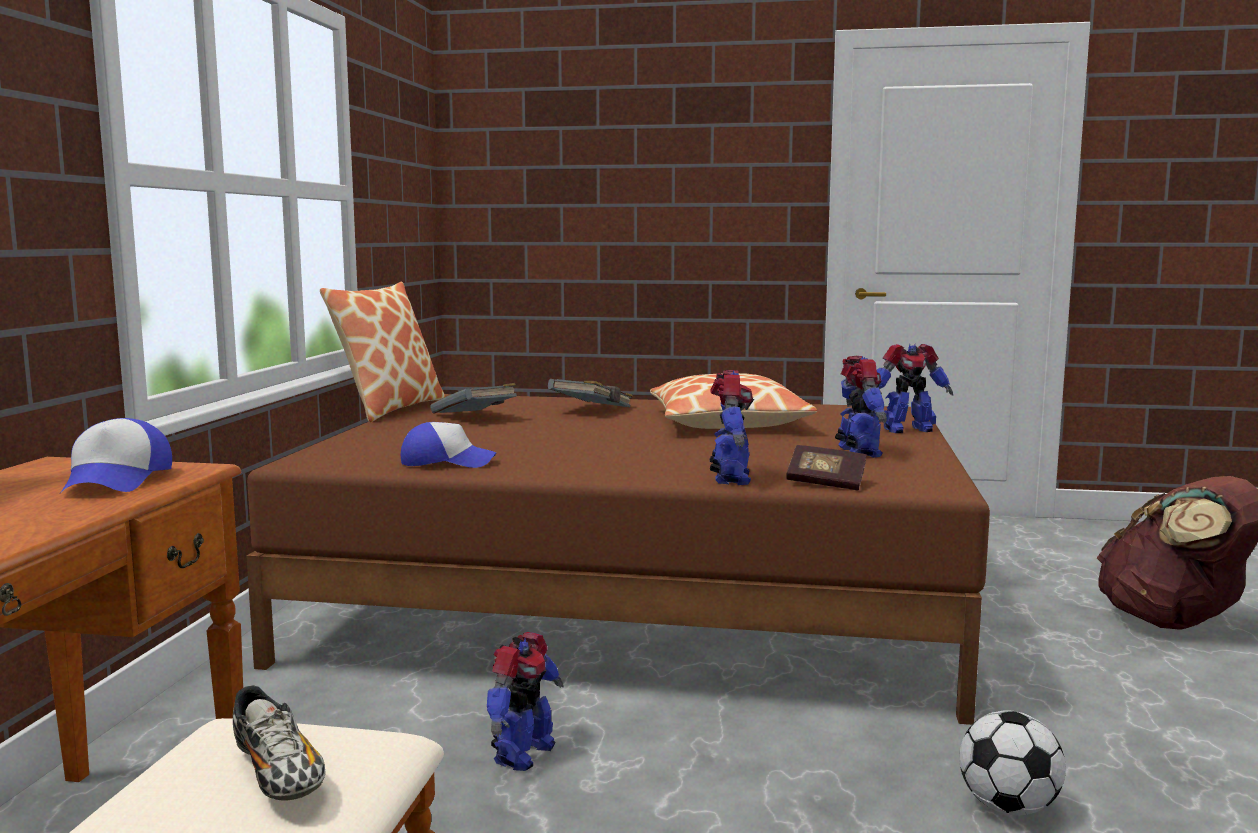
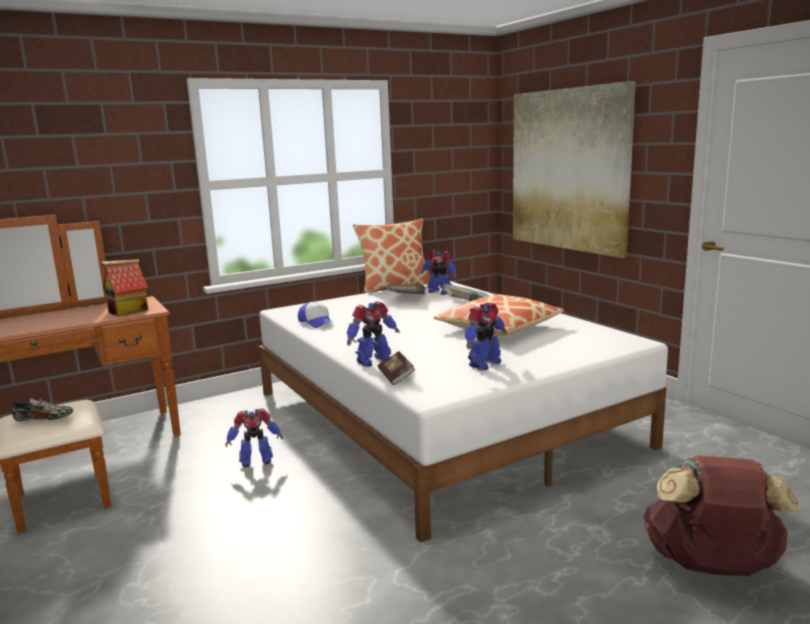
camera: 50 degrees right, 5 degrees up
cap [60,418,172,493] -> toy house [100,259,148,316]
shoe [233,685,326,801] -> shoe turned 105 degrees counterclockwise [12,398,73,422]
brown bed [247,394,990,725] -> white bed [259,281,668,543]
toy robot [877,344,953,433] -> toy robot moved to [421,250,457,295]
football [959,710,1066,816] -> none
none -> picture [513,81,636,258]

